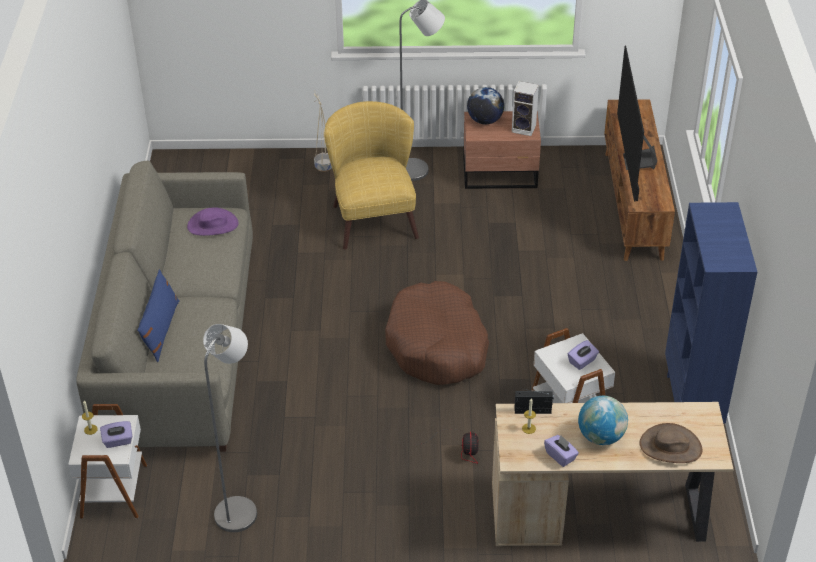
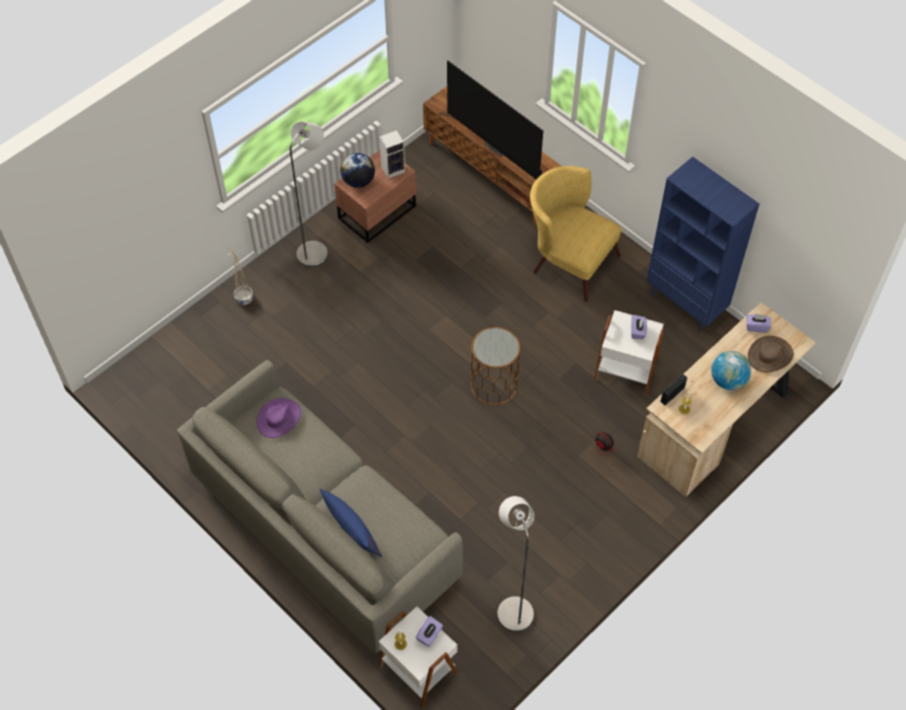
camera: 45 degrees left, 15 degrees up
yellow armchair [324,101,419,250] -> yellow armchair moved to [530,166,622,302]
brown dog bed [385,281,489,385] -> brown side table [471,327,520,405]
purple tissue box [544,435,579,467] -> purple tissue box moved to [747,314,771,333]

